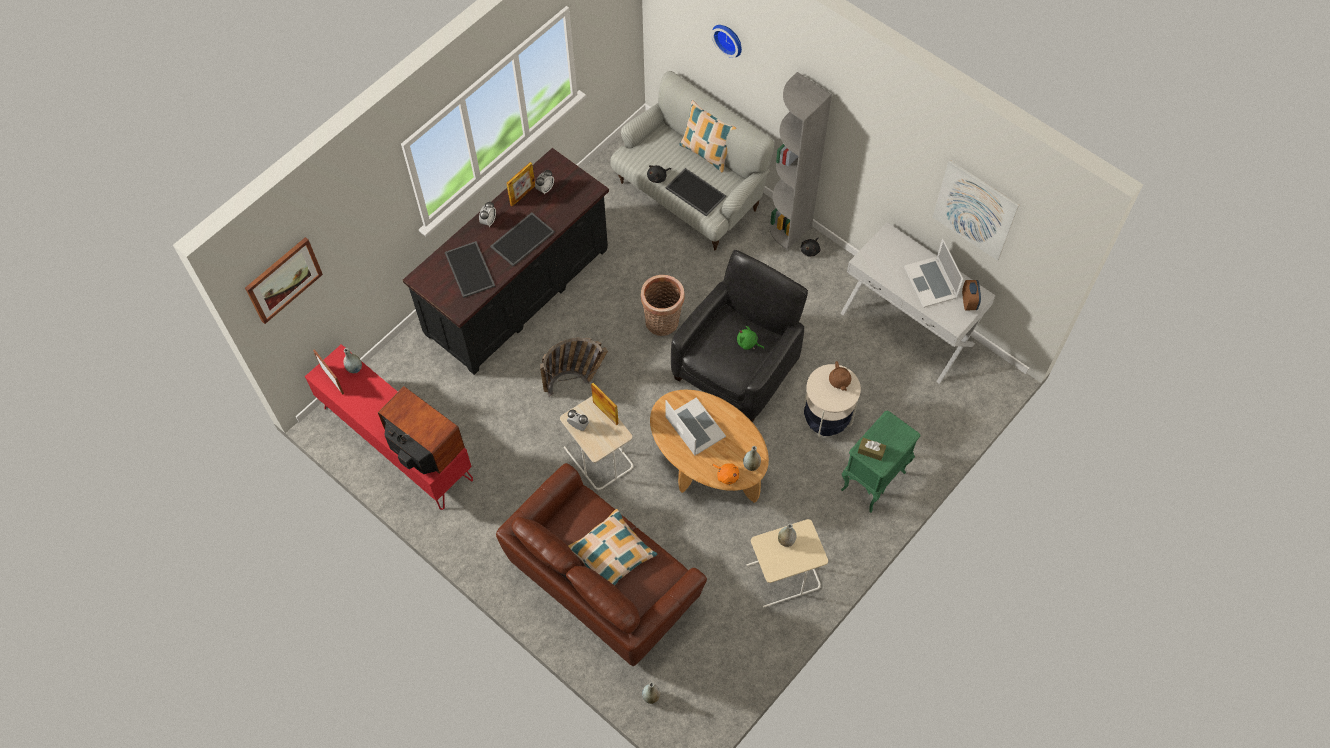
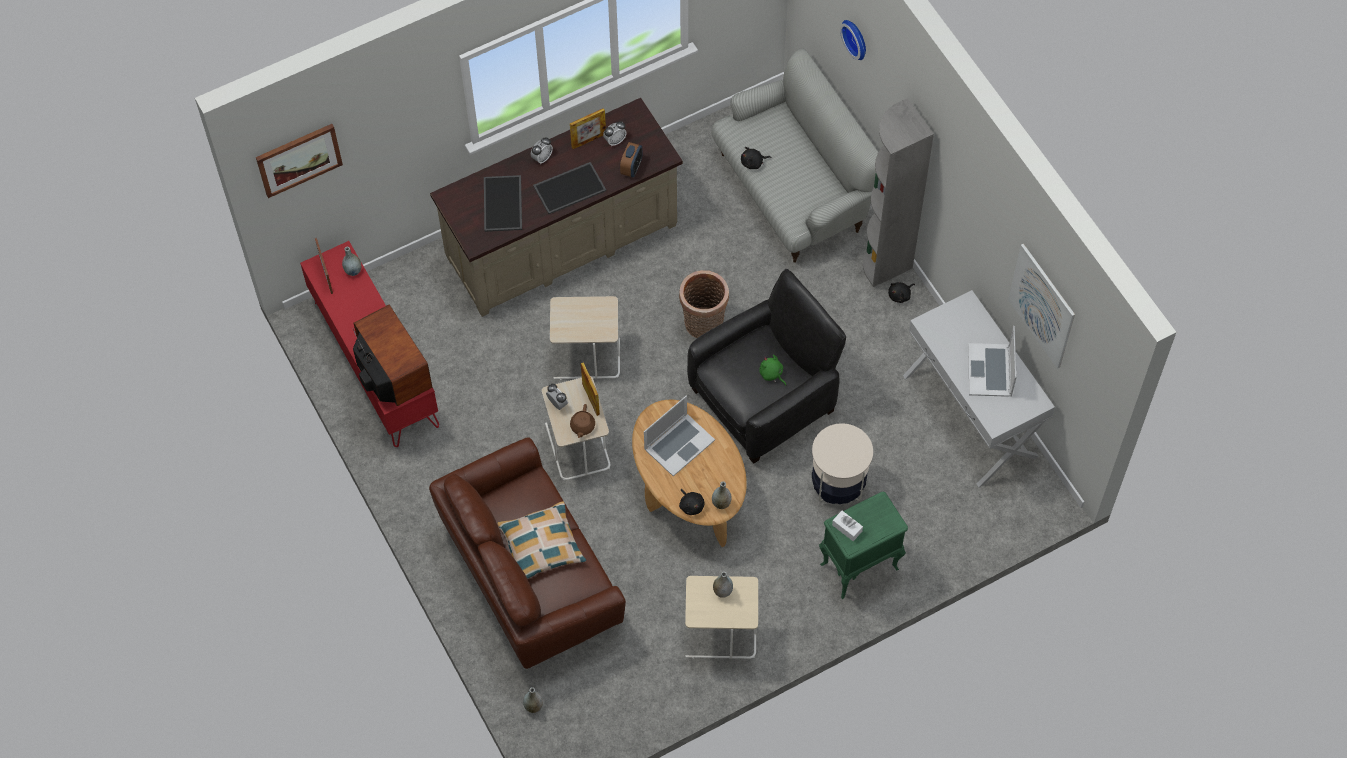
camera: 20 degrees right, 0 degrees up
black cabinet [403,148,609,375] -> beige cabinet [430,98,683,317]
basket [540,337,608,397] -> beige side table [550,296,620,380]
tray [665,168,726,216] -> none
laptop [665,397,726,456] -> laptop turned 60 degrees clockwise [644,396,715,476]
pillow [679,100,736,172] -> none
orange plush toy [713,463,739,485] -> black plush toy [679,489,705,515]
brown teapot [829,361,851,391] -> brown teapot moved to [570,404,595,438]
brown tissue box [858,438,886,461] -> white tissue box [832,511,863,541]
alarm clock [962,280,981,310] -> alarm clock moved to [620,142,642,177]

